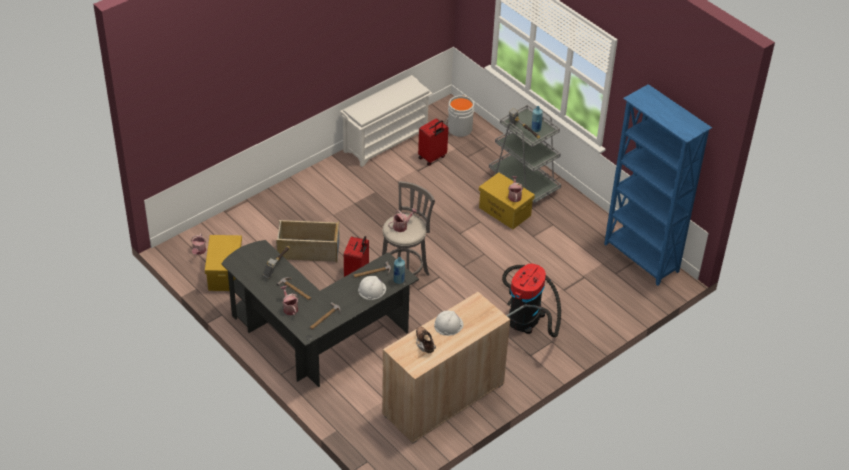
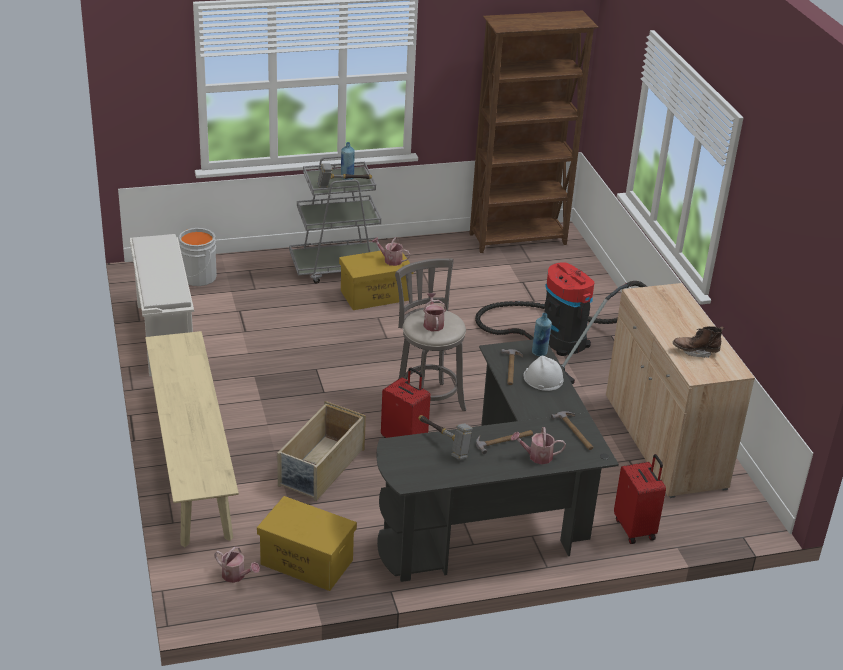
camera: 65 degrees left, 10 degrees down
red suitcase [418,118,448,166] -> red suitcase moved to [614,454,666,544]
white hard hat [434,311,463,336] -> none
blue bookcase [604,84,712,286] -> brown bookcase [470,10,598,253]
none -> beige bench [145,331,239,547]

